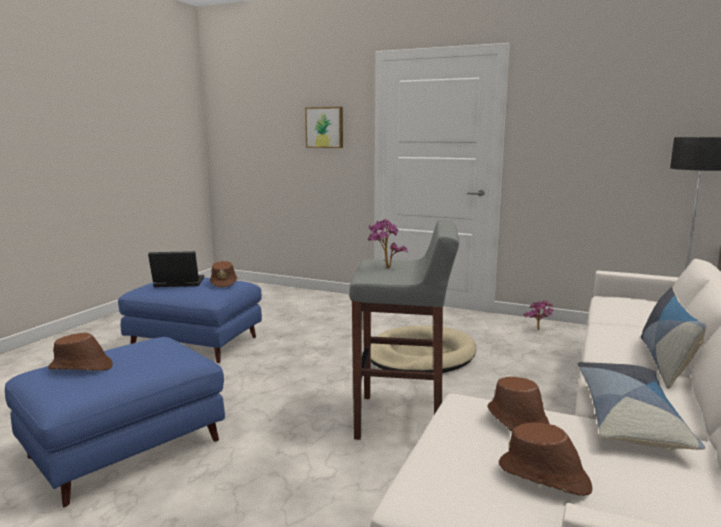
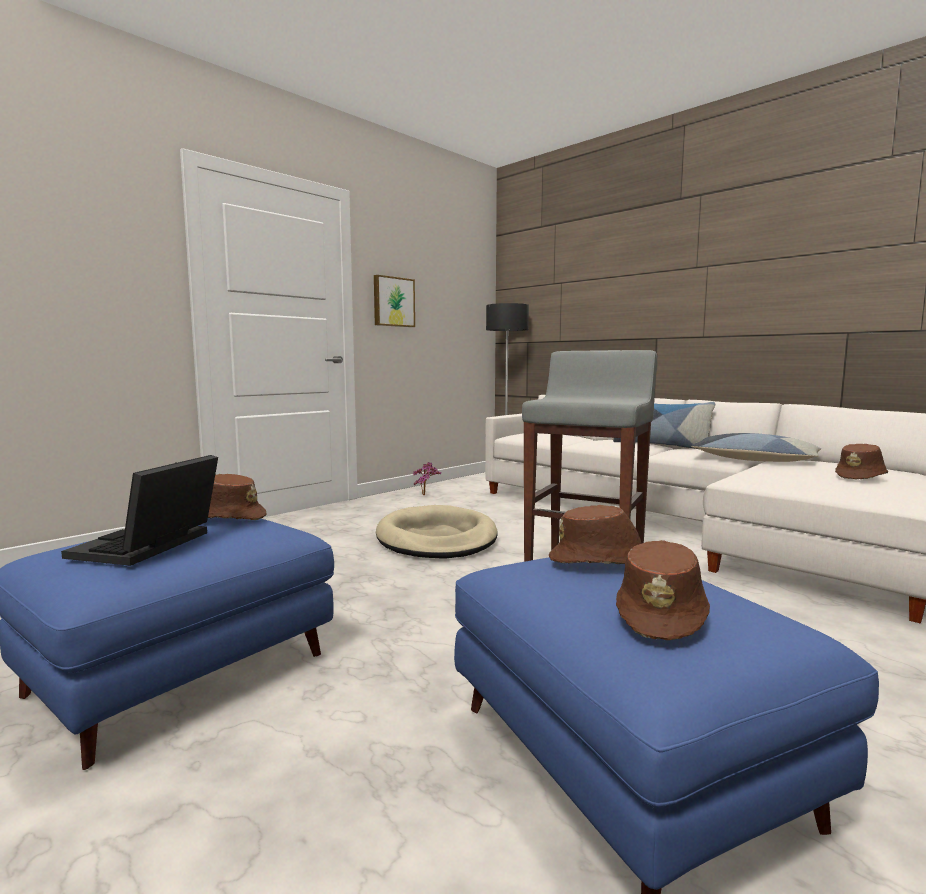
camera: 70 degrees left, 5 degrees down
picture [305,107,343,148] -> picture moved to [374,275,415,327]
potted plant [368,219,408,268] -> none
brown hat [488,377,550,431] -> brown hat moved to [549,505,642,564]

